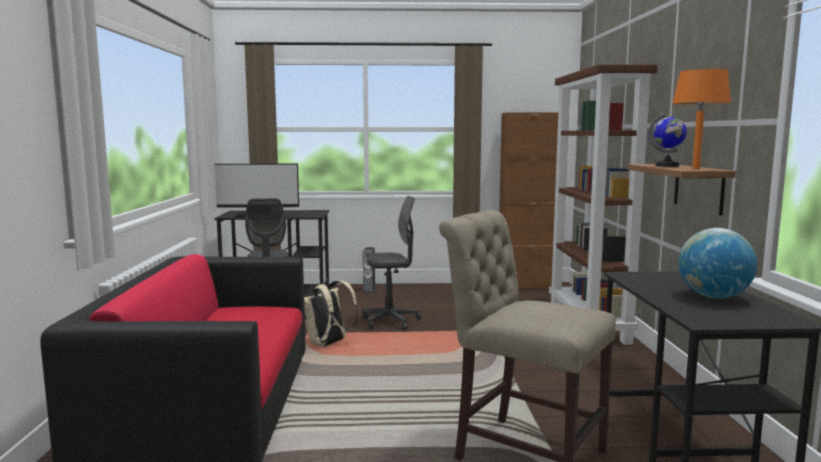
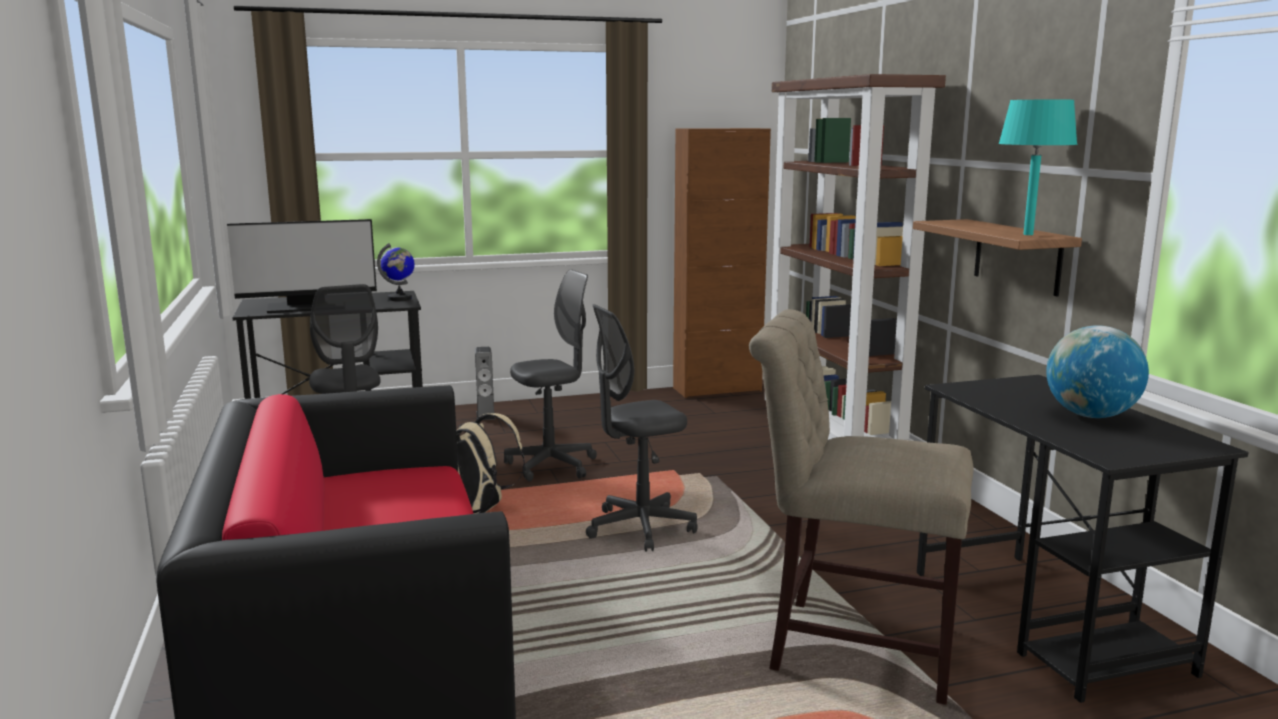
camera: 15 degrees left, 5 degrees up
globe [648,113,687,167] -> globe moved to [377,243,415,301]
orange table lamp [672,69,731,169] -> turquoise table lamp [998,100,1078,235]
none -> grey office chair [586,304,698,552]

